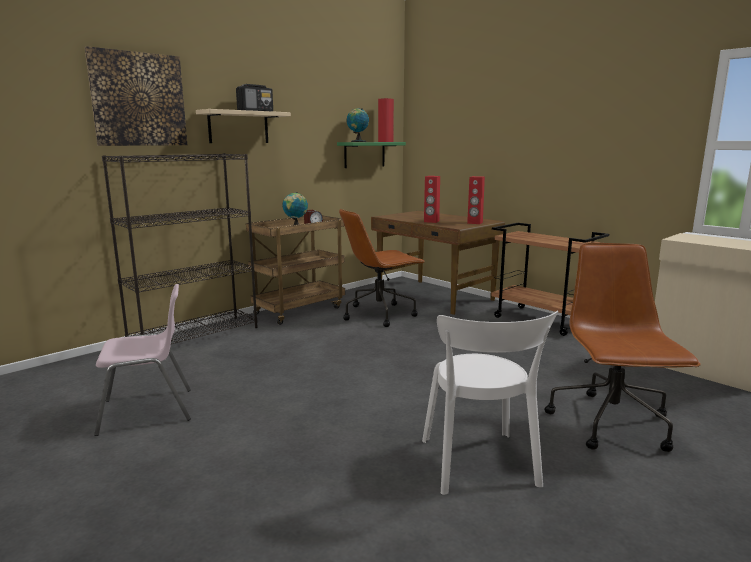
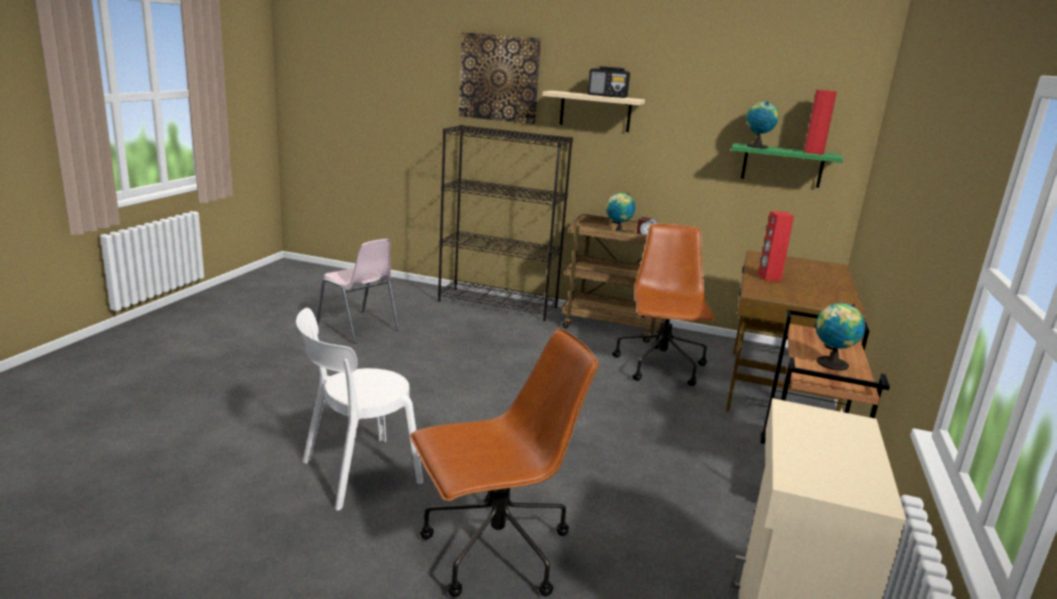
camera: 60 degrees right, 5 degrees up
brown office chair [339,209,425,327] -> brown office chair turned 60 degrees clockwise [612,223,714,386]
red speaker [467,176,485,224] -> none
none -> globe [815,303,865,371]

